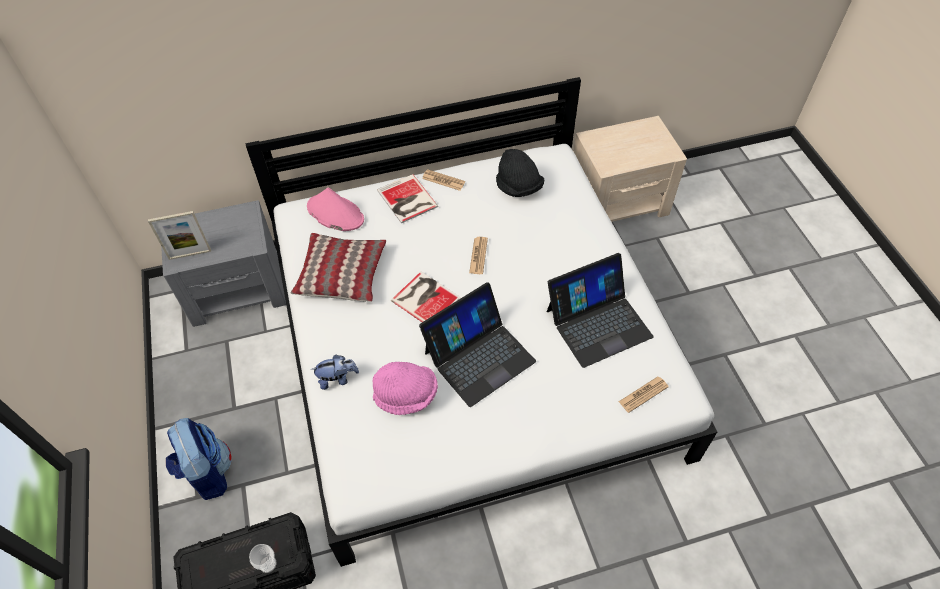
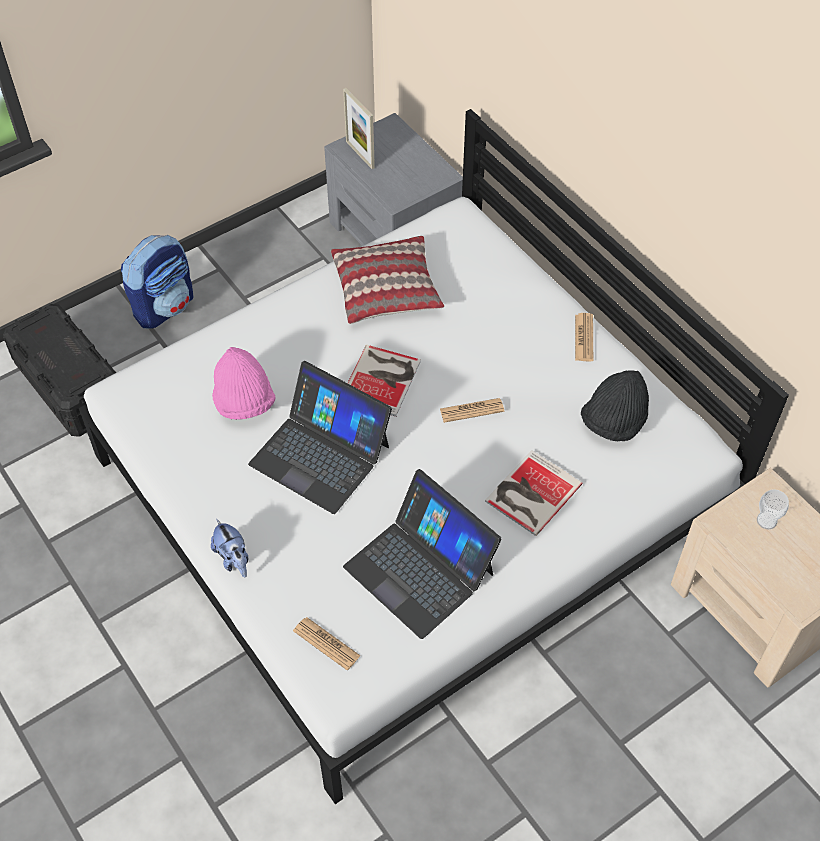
camera: 70 degrees right, 0 degrees up
cup [249,544,277,573] -> cup moved to [757,489,789,530]
pink hat [307,188,364,231] -> none
plush toy [310,355,359,390] -> plush toy moved to [211,519,248,577]
book [377,174,438,223] -> book moved to [485,450,583,536]

